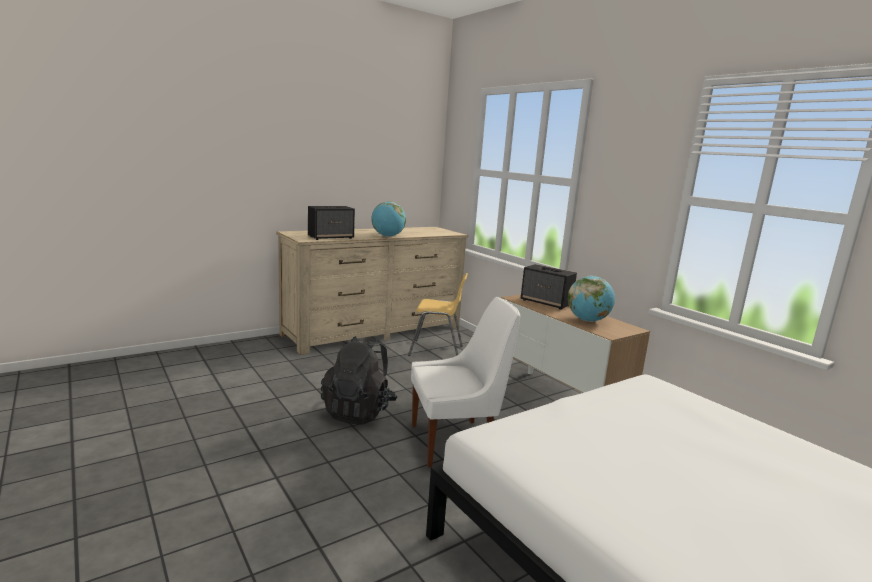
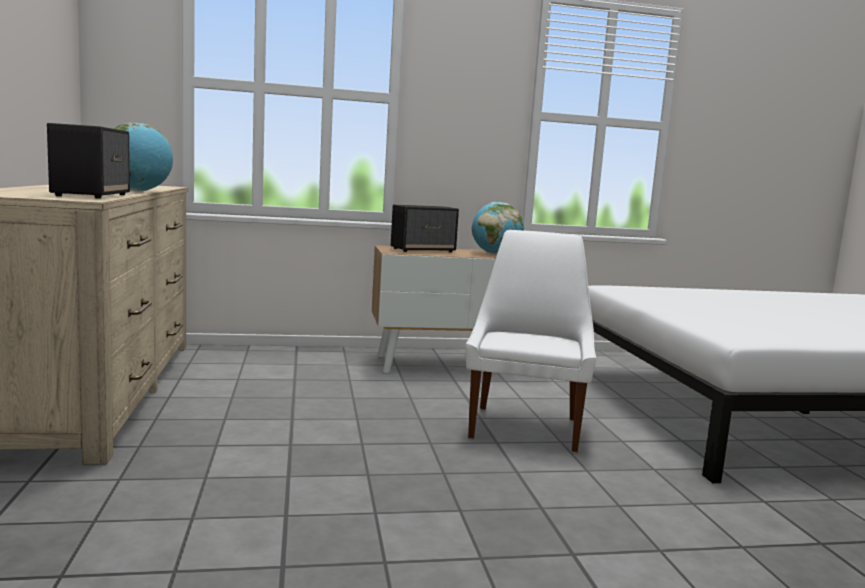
camera: 65 degrees left, 5 degrees down
black backpack [321,336,397,425] -> none
yellow chair [408,273,468,356] -> none

